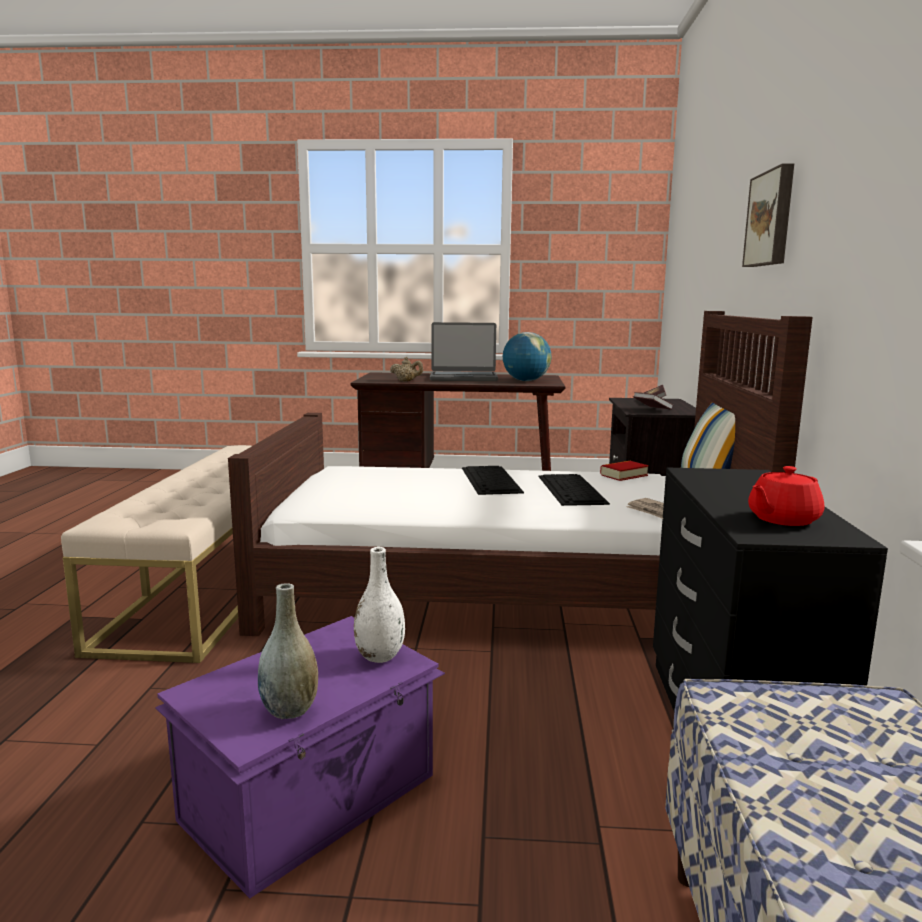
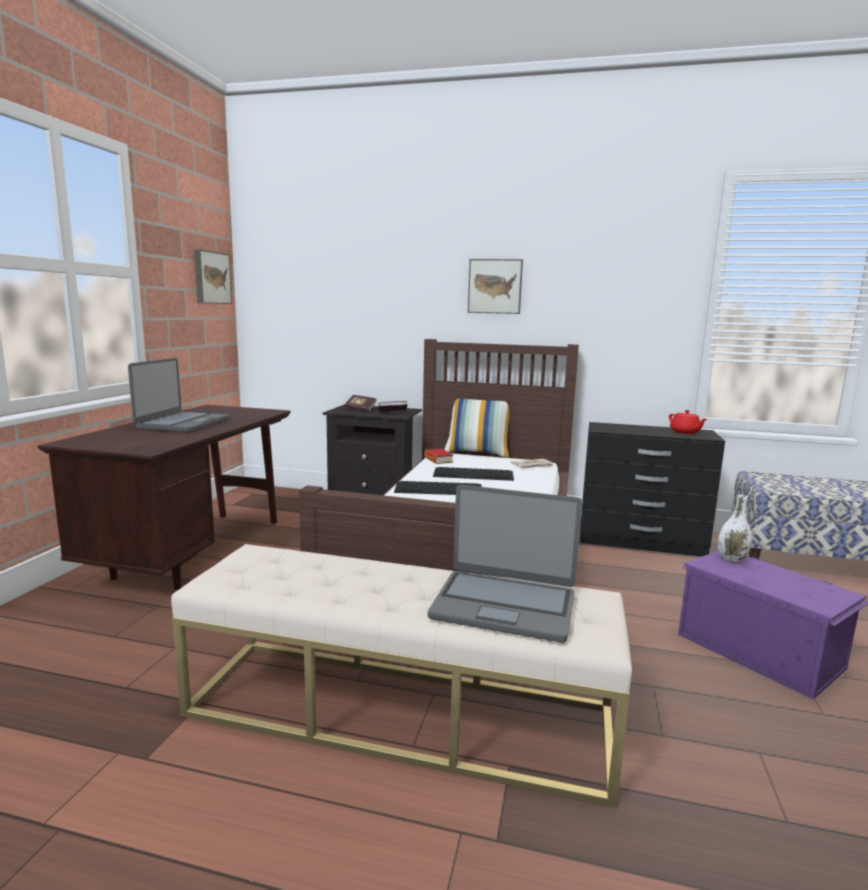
camera: 80 degrees left, 0 degrees up
grey vase [258,583,318,719] -> none
beige teapot [390,357,423,382] -> none
globe [503,332,551,381] -> none
none -> picture [194,249,232,304]
none -> laptop [428,485,582,643]

